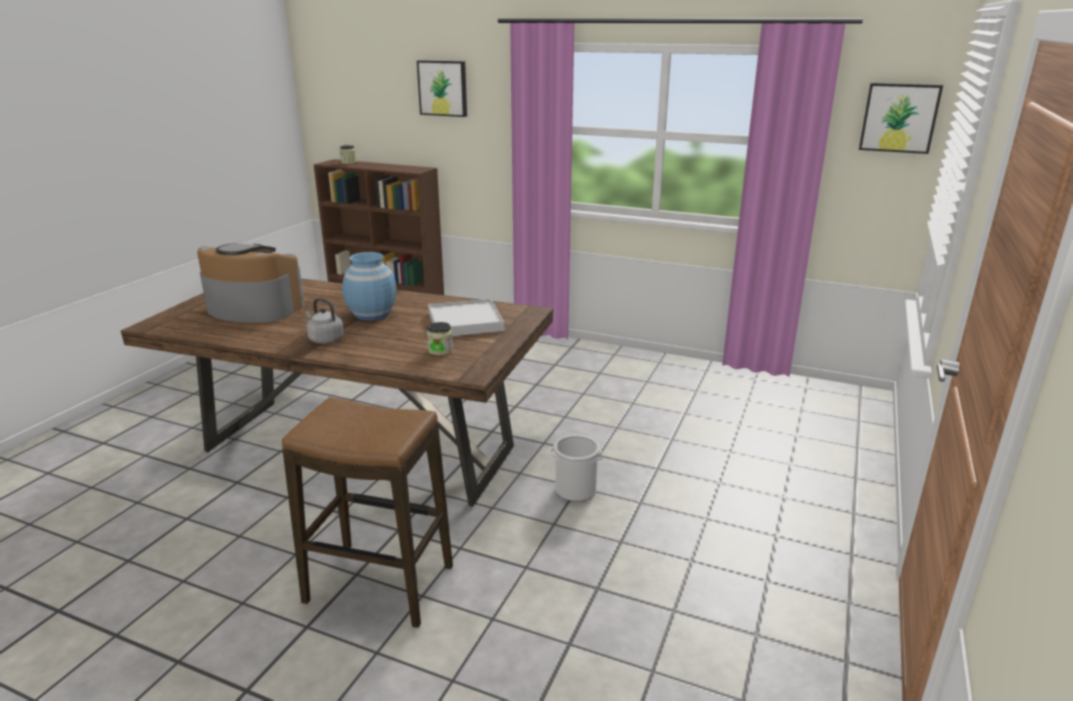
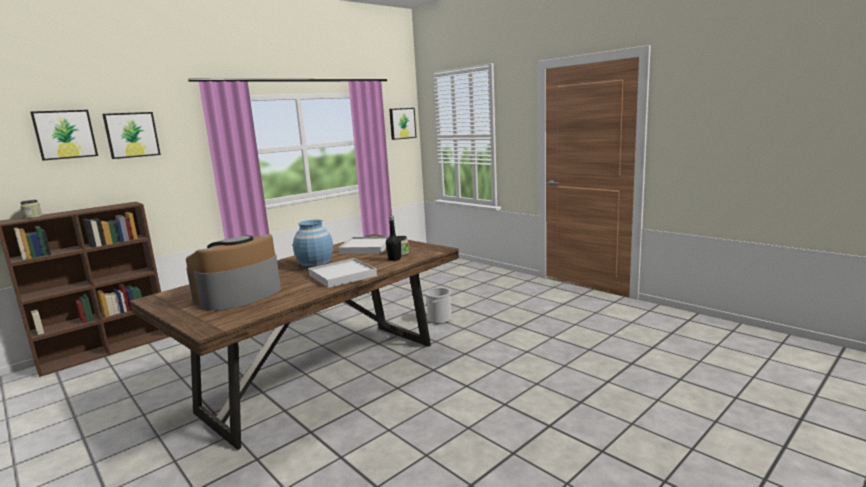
camera: 65 degrees left, 10 degrees down
stool [282,397,453,628] -> none
grey kettle [306,298,344,344] -> white tray [308,258,377,288]
none -> picture [30,110,98,160]
none -> black bottle [386,216,401,261]

